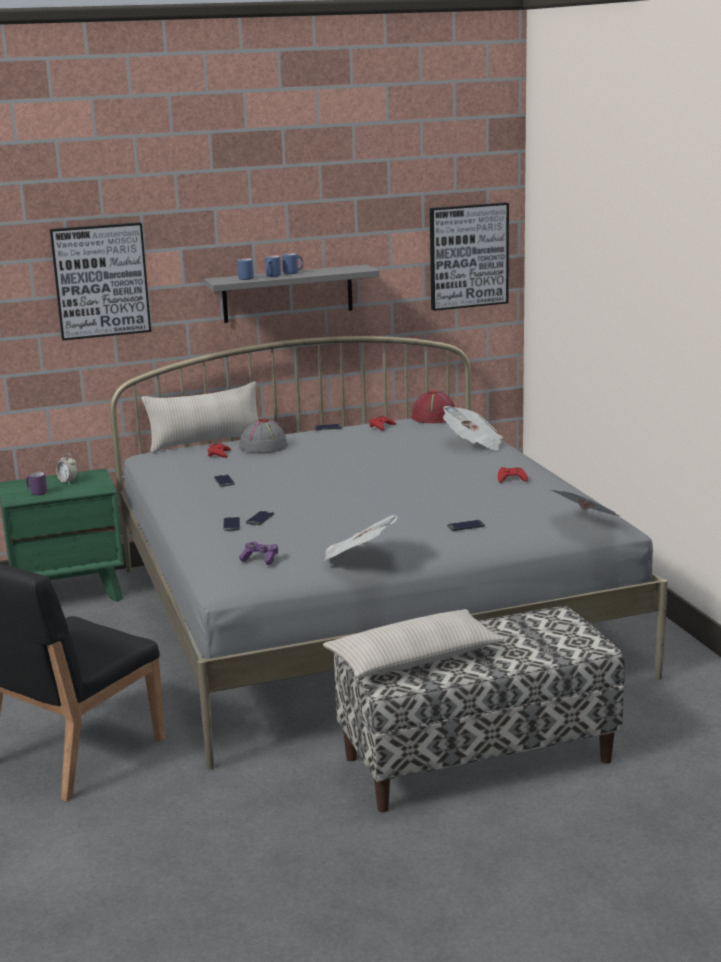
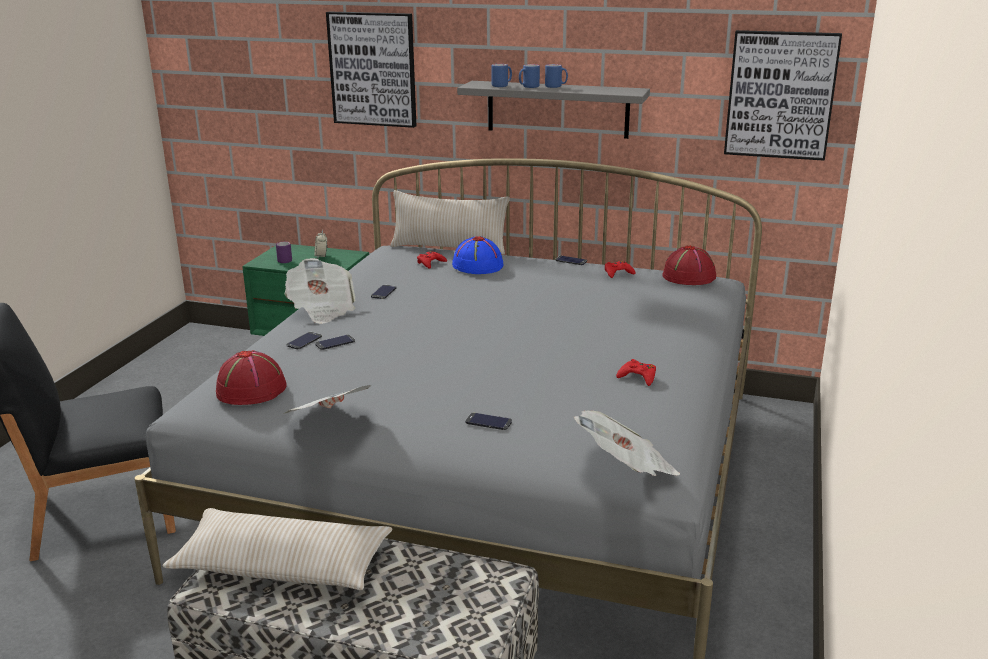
camera: 35 degrees right, 5 degrees up
grey hat [239,418,288,453] -> blue hat [452,236,503,274]
purple game controller [239,542,278,565] -> red hat [216,350,287,405]
newspaper [443,406,503,451] -> newspaper moved to [284,258,355,324]

